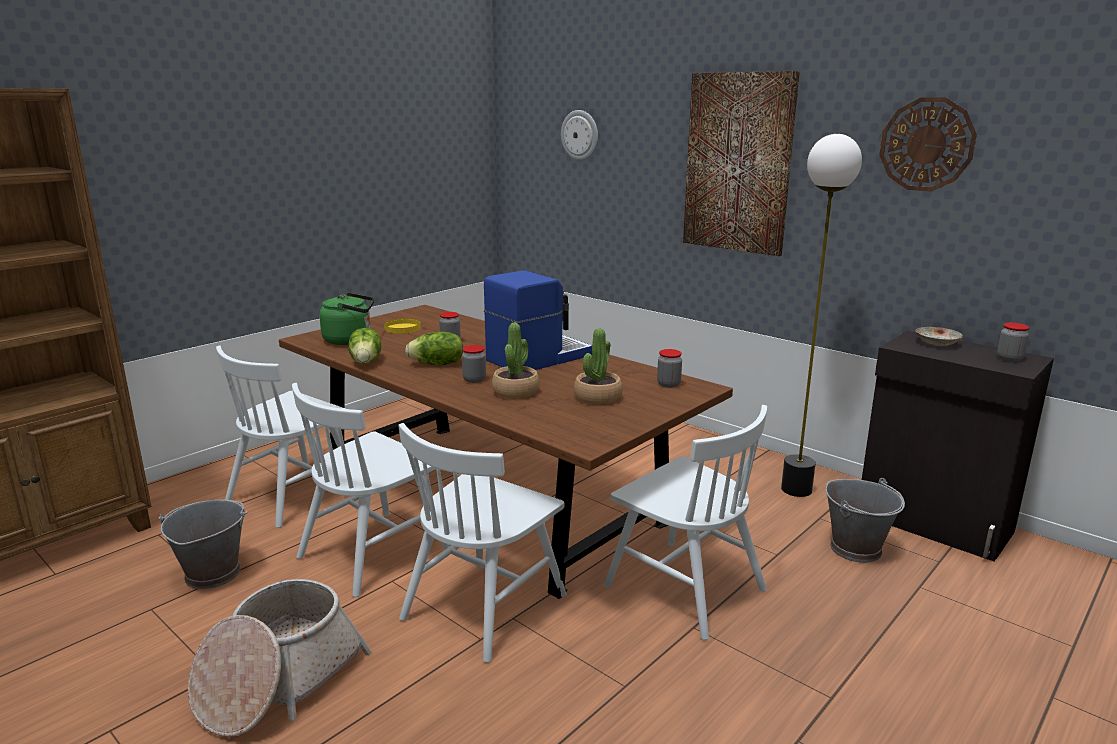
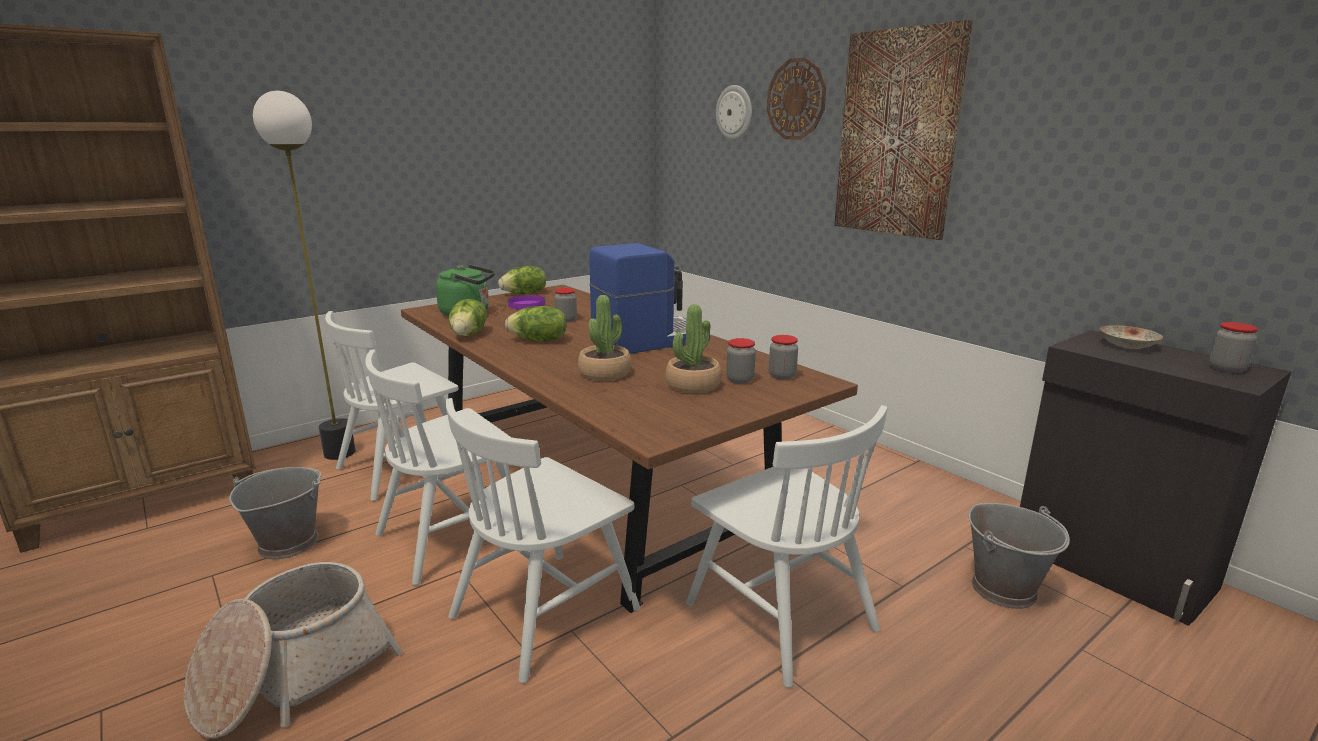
camera: 10 degrees right, 0 degrees up
yellow plate [384,318,421,334] -> purple plate [508,295,545,310]
jar [462,345,486,383] -> jar moved to [726,338,756,384]
floor lamp [781,134,862,497] -> floor lamp moved to [253,91,356,460]
wall clock [879,98,977,192] -> wall clock moved to [767,57,826,140]
none -> lettuce [498,266,546,294]

